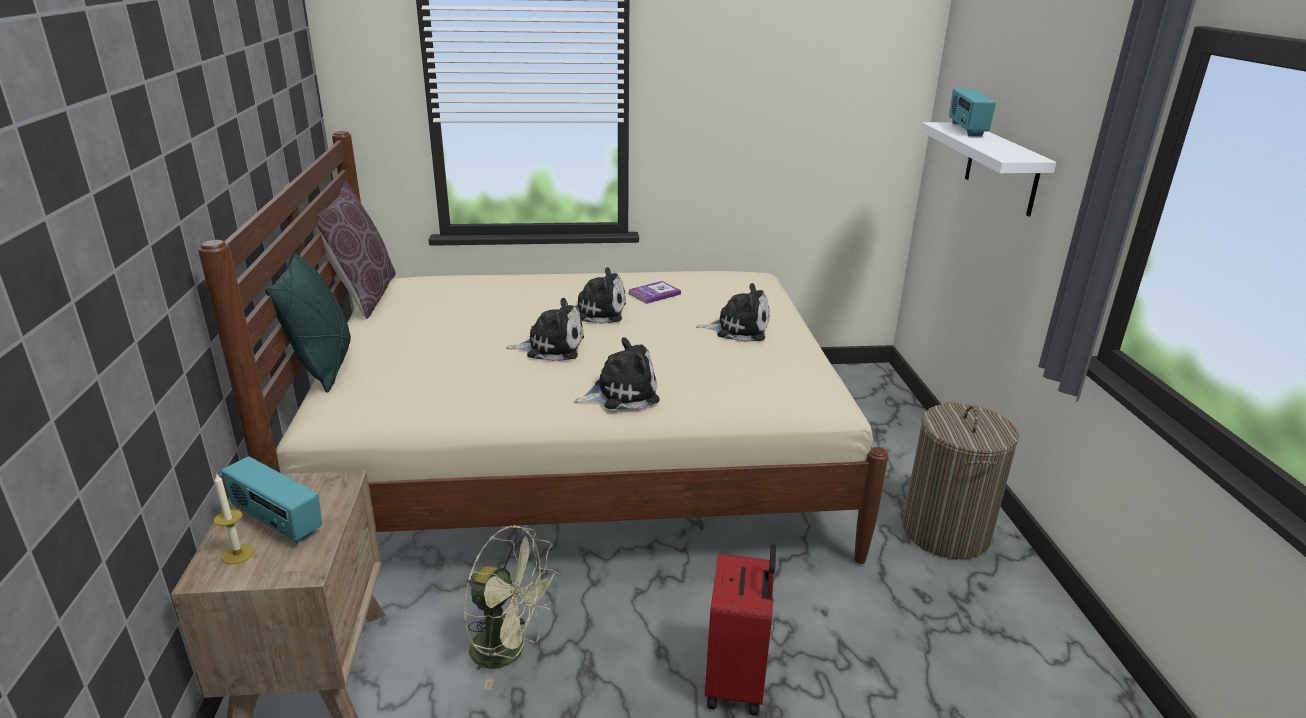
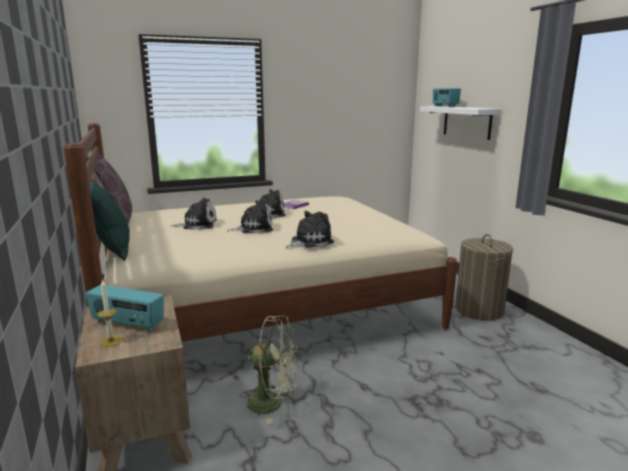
camera: 15 degrees left, 10 degrees down
plush toy [697,283,770,342] -> plush toy moved to [171,197,217,230]
red suitcase [705,545,776,716] -> none

